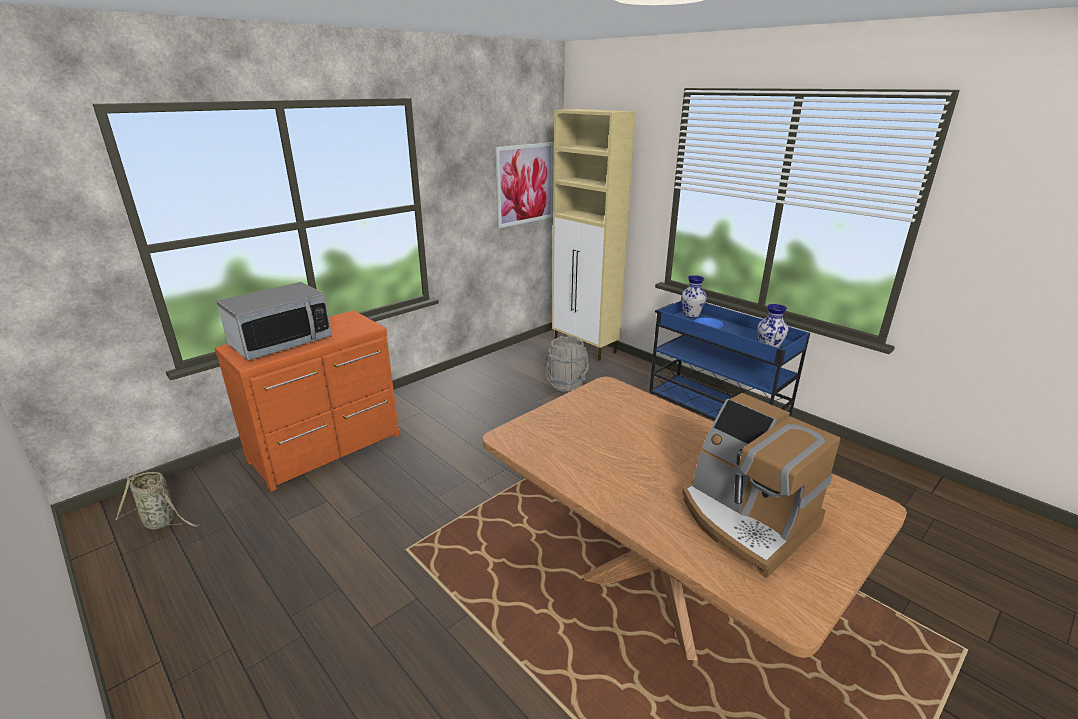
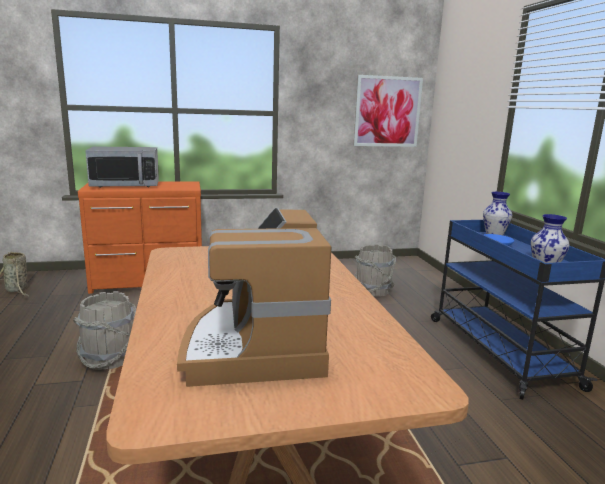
camera: 30 degrees right, 10 degrees down
beige cabinet [552,109,636,361] -> none
none -> grey bucket [73,291,136,370]

